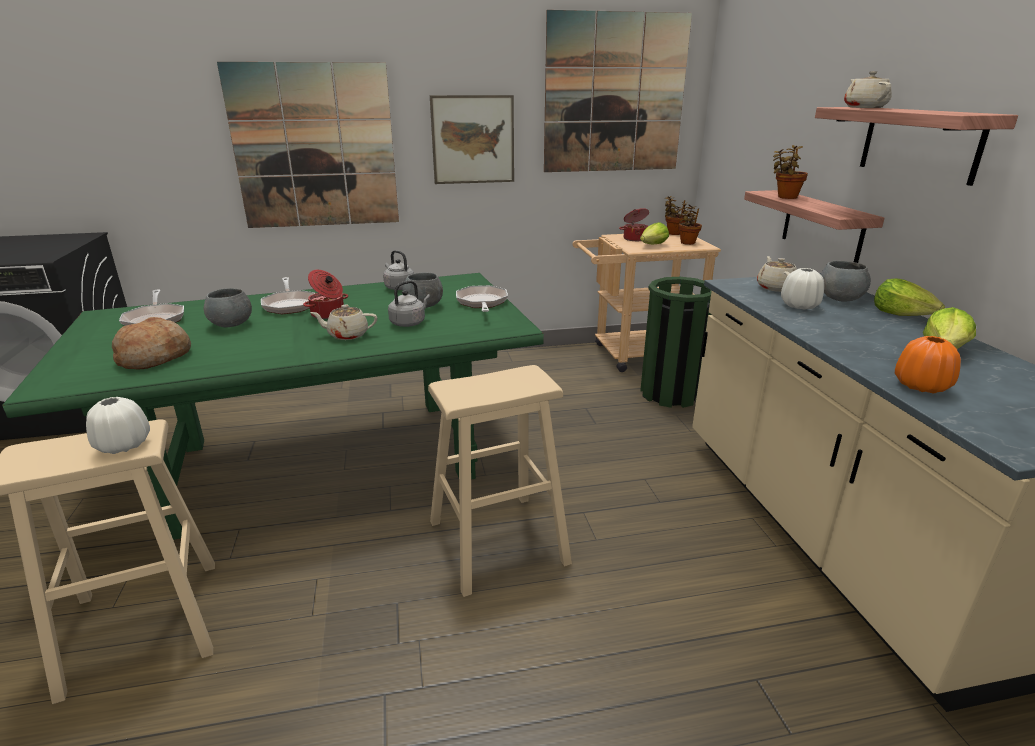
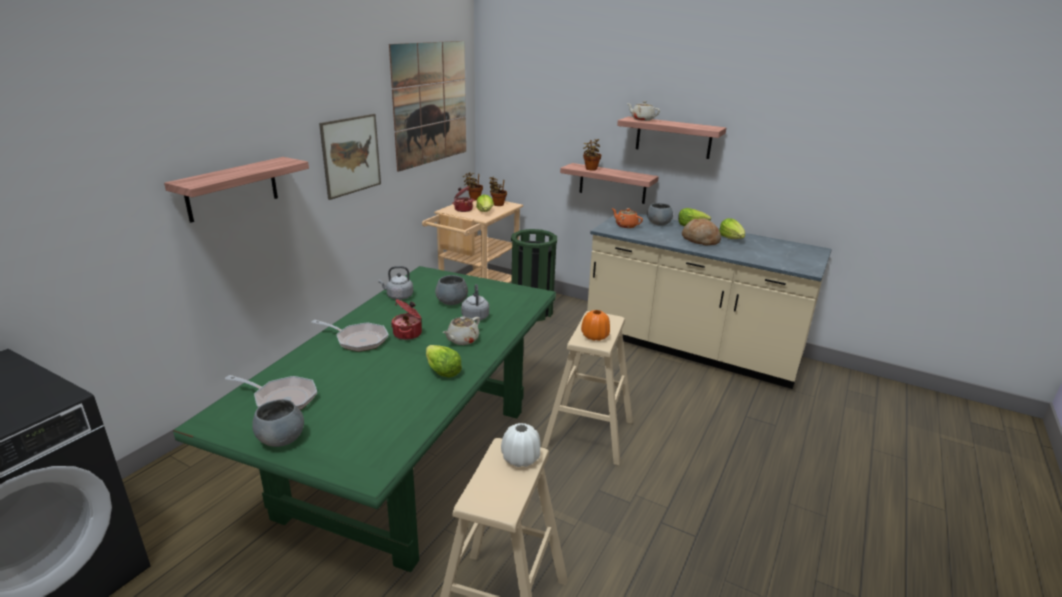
camera: 50 degrees left, 0 degrees up
bread [112,317,191,369] -> bread moved to [682,219,721,245]
grey bowl [204,288,252,327] -> grey bowl moved to [252,399,304,447]
picture [217,62,399,228] -> shelf [164,157,309,223]
frying pan [456,285,508,312] -> none
beige teapot [757,256,797,292] -> orange teapot [612,208,643,228]
white vase [781,268,824,310] -> none
orange vase [895,336,961,393] -> orange vase moved to [581,310,610,341]
none -> lettuce [426,345,462,378]

